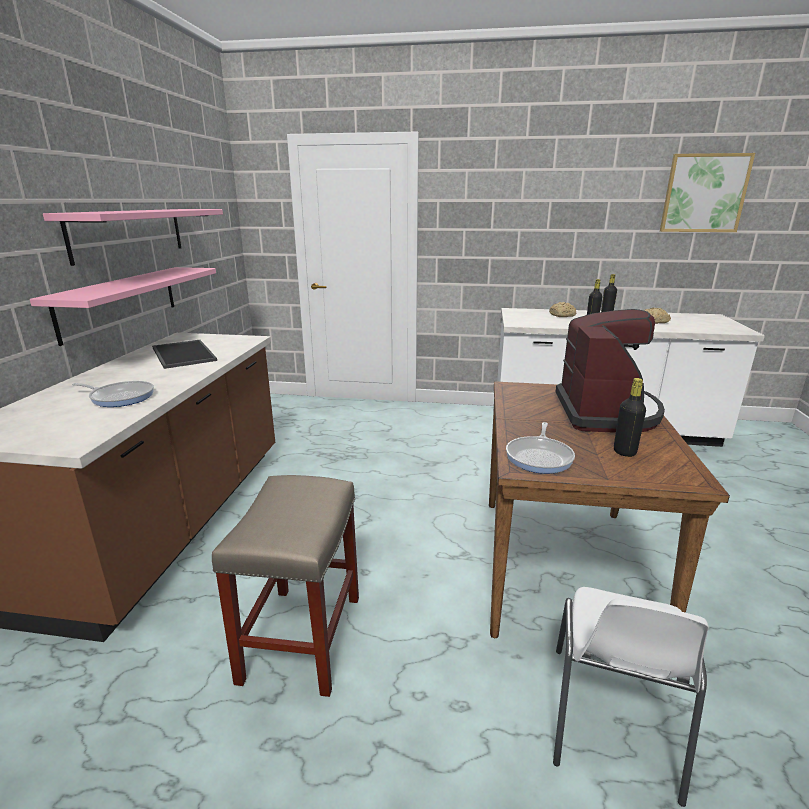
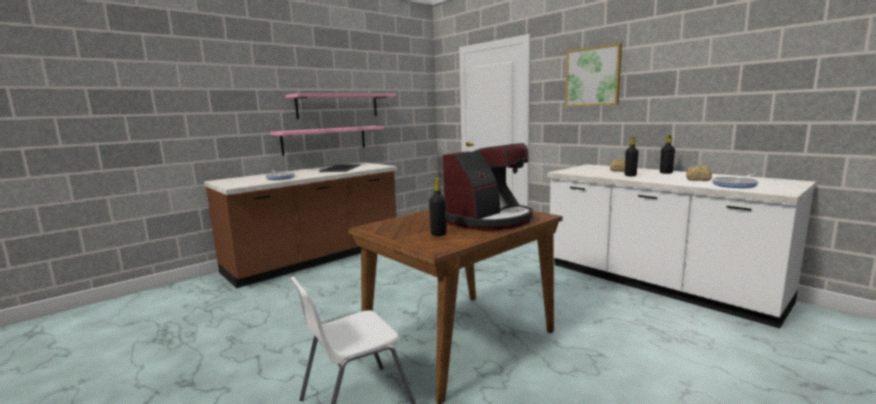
camera: 40 degrees right, 10 degrees down
beige stool [212,475,359,697] -> none
frying pan [506,422,575,474] -> frying pan moved to [712,174,759,188]
picture [660,153,755,232] -> picture moved to [565,43,622,107]

